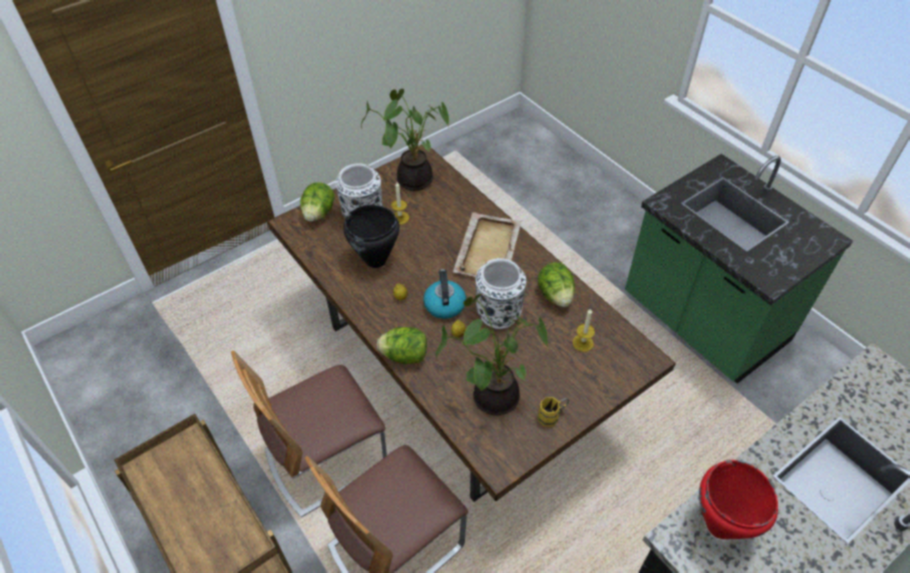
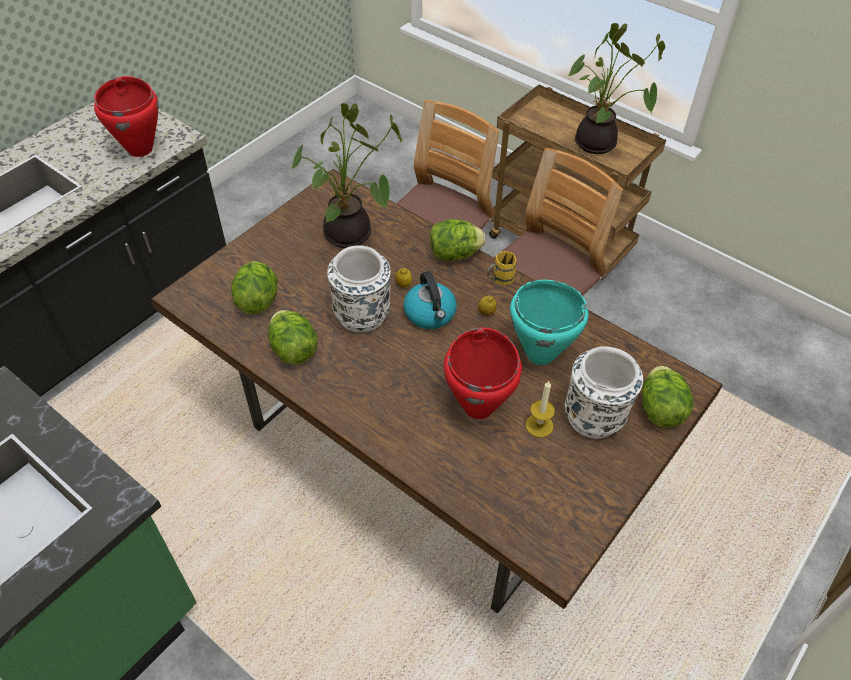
camera: 165 degrees right, 0 degrees up
black cooking pot [343,205,400,268] -> turquoise cooking pot [510,280,588,365]
potted plant [361,89,449,191] -> potted plant moved to [568,23,665,154]
beige tray [453,212,521,277] -> none
yellow mug [538,397,569,427] -> yellow mug moved to [487,251,517,285]
candle [573,308,595,352] -> lettuce [231,261,278,314]
none -> red cooking pot [444,328,522,419]

